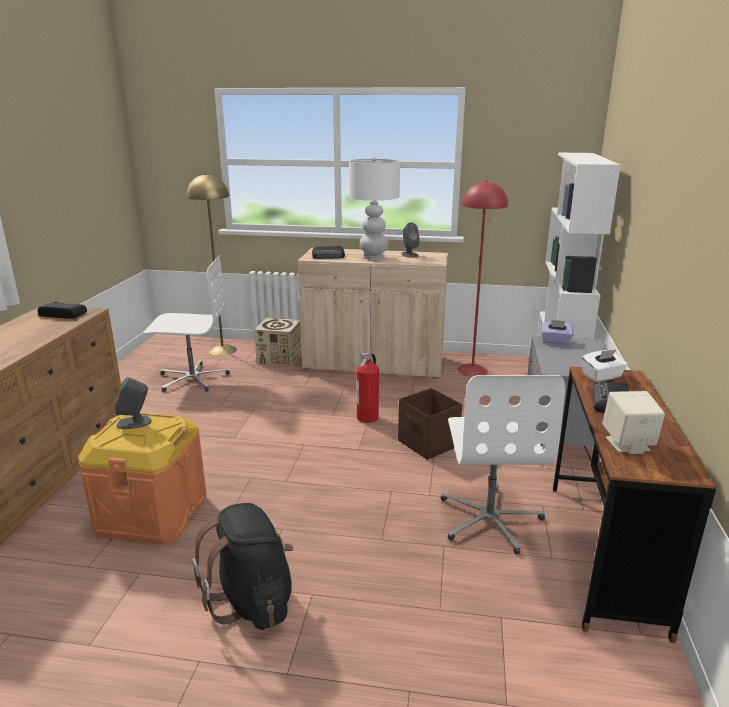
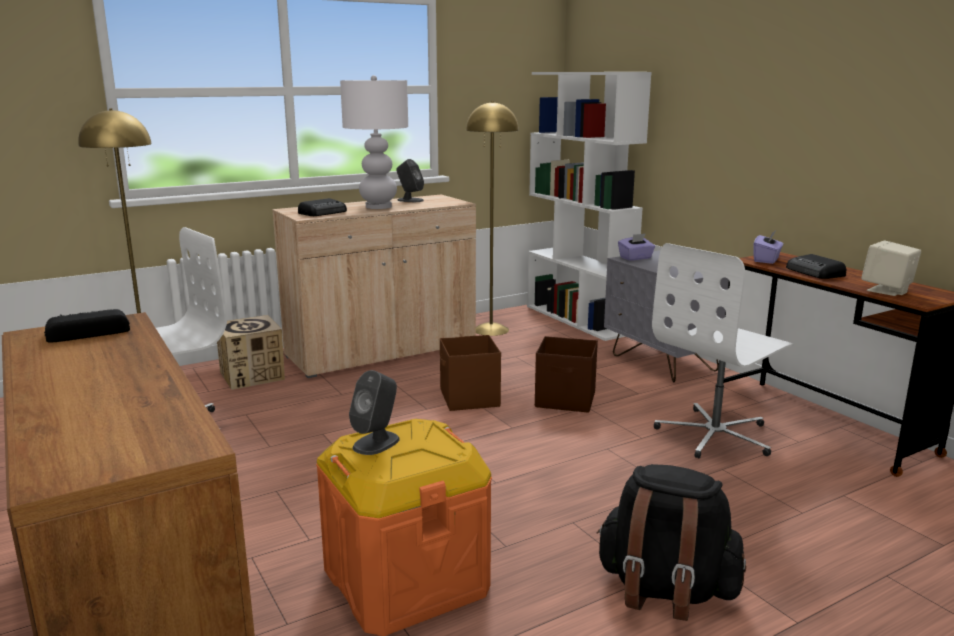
camera: 40 degrees left, 5 degrees down
fire extinguisher [357,353,379,423] -> brown storage box [440,335,501,411]
white office chair [441,375,565,554] -> white office chair turned 90 degrees clockwise [652,243,794,458]
red floor lamp [457,180,508,377] -> yellow floor lamp [466,101,519,336]
white tissue box [581,349,627,382] -> purple tissue box [753,231,784,264]

